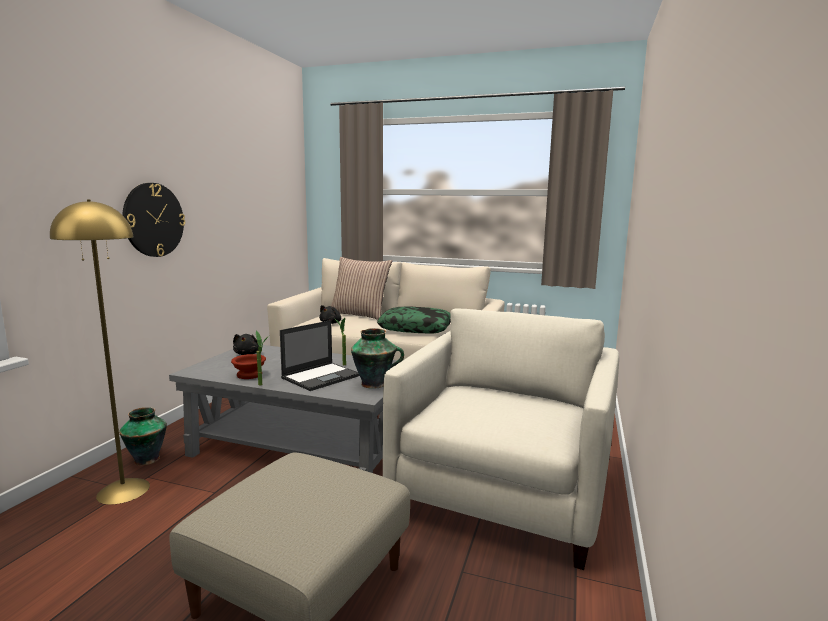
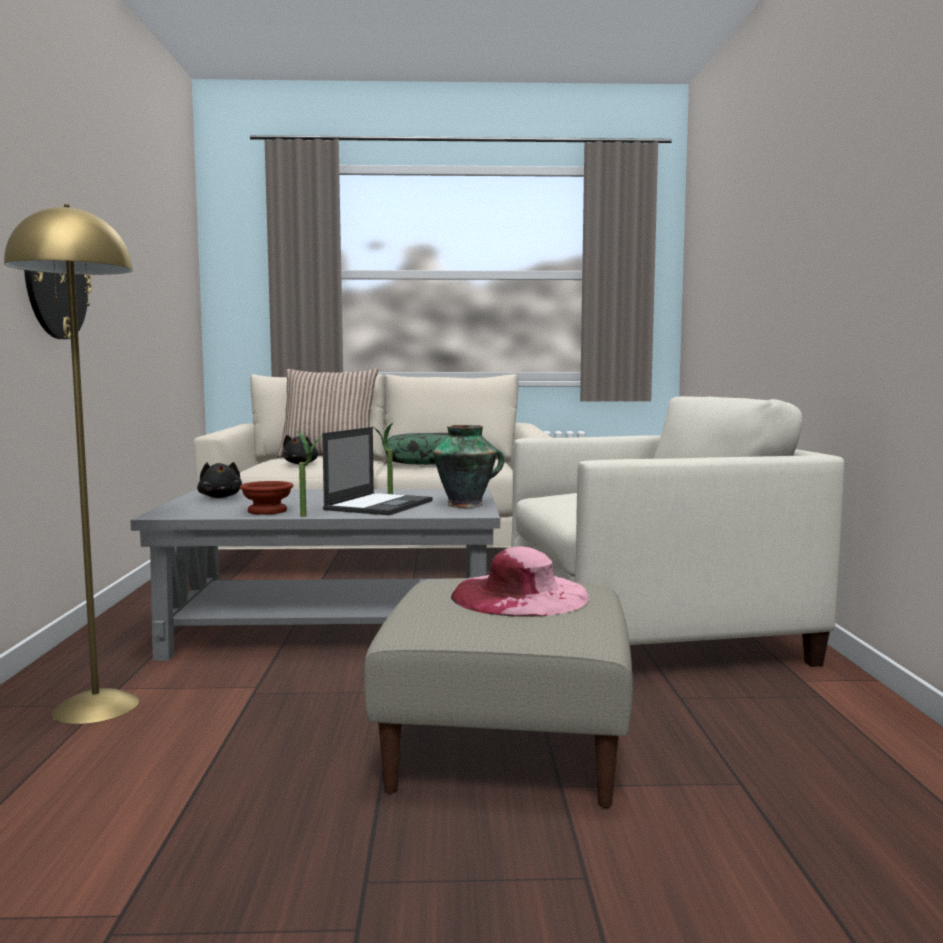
camera: 20 degrees left, 5 degrees down
vase [119,407,167,466] -> none
beige armchair [383,309,619,570] -> beige armchair turned 75 degrees clockwise [511,396,844,667]
none -> pink hat [451,546,589,617]

